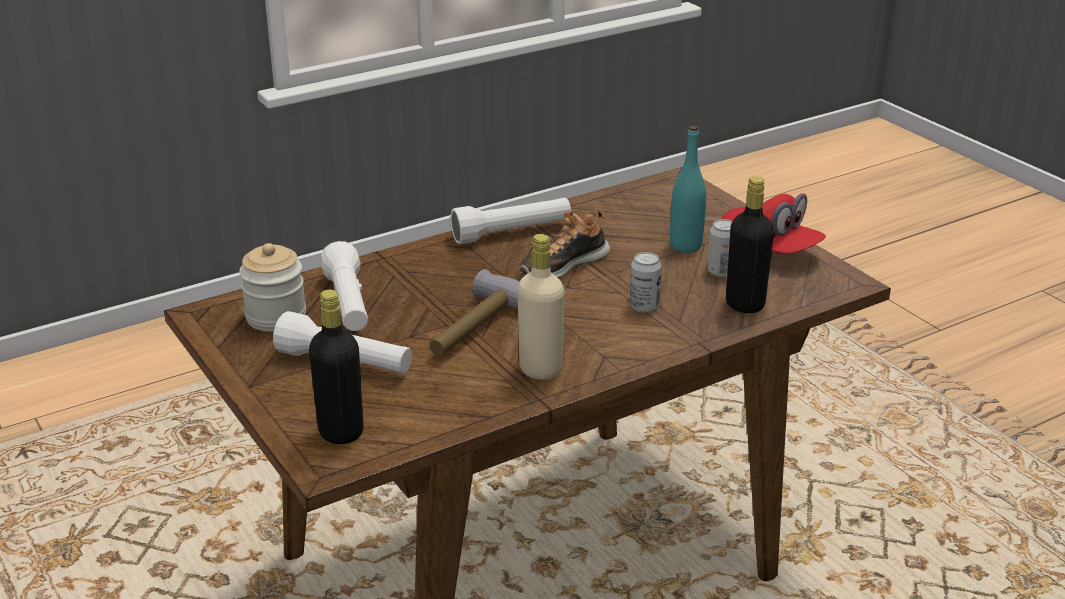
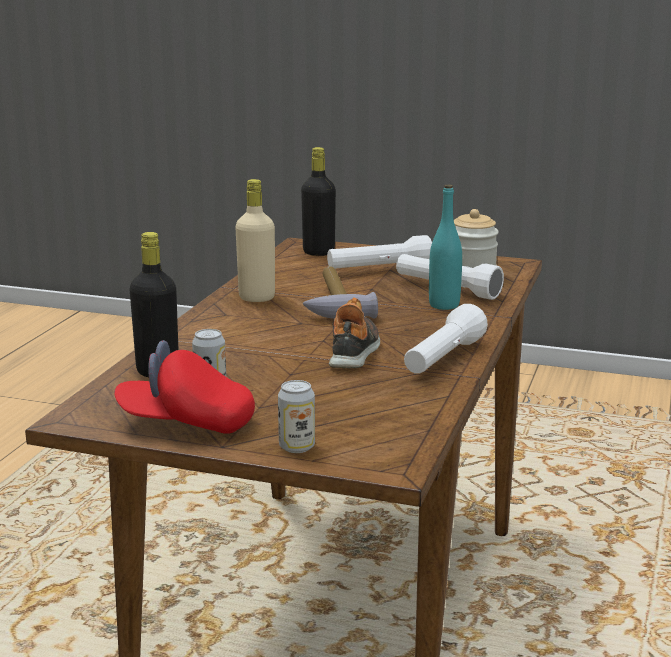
camera: 140 degrees right, 10 degrees down
can [629,252,662,312] -> can moved to [278,380,315,453]
turquoise bottle [670,126,706,253] -> turquoise bottle moved to [429,184,462,310]

